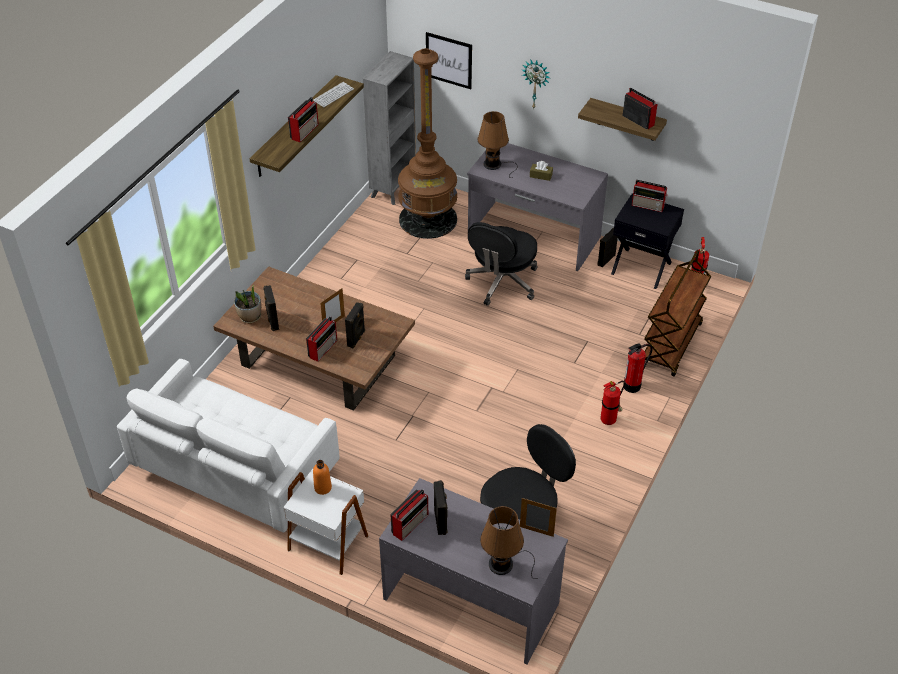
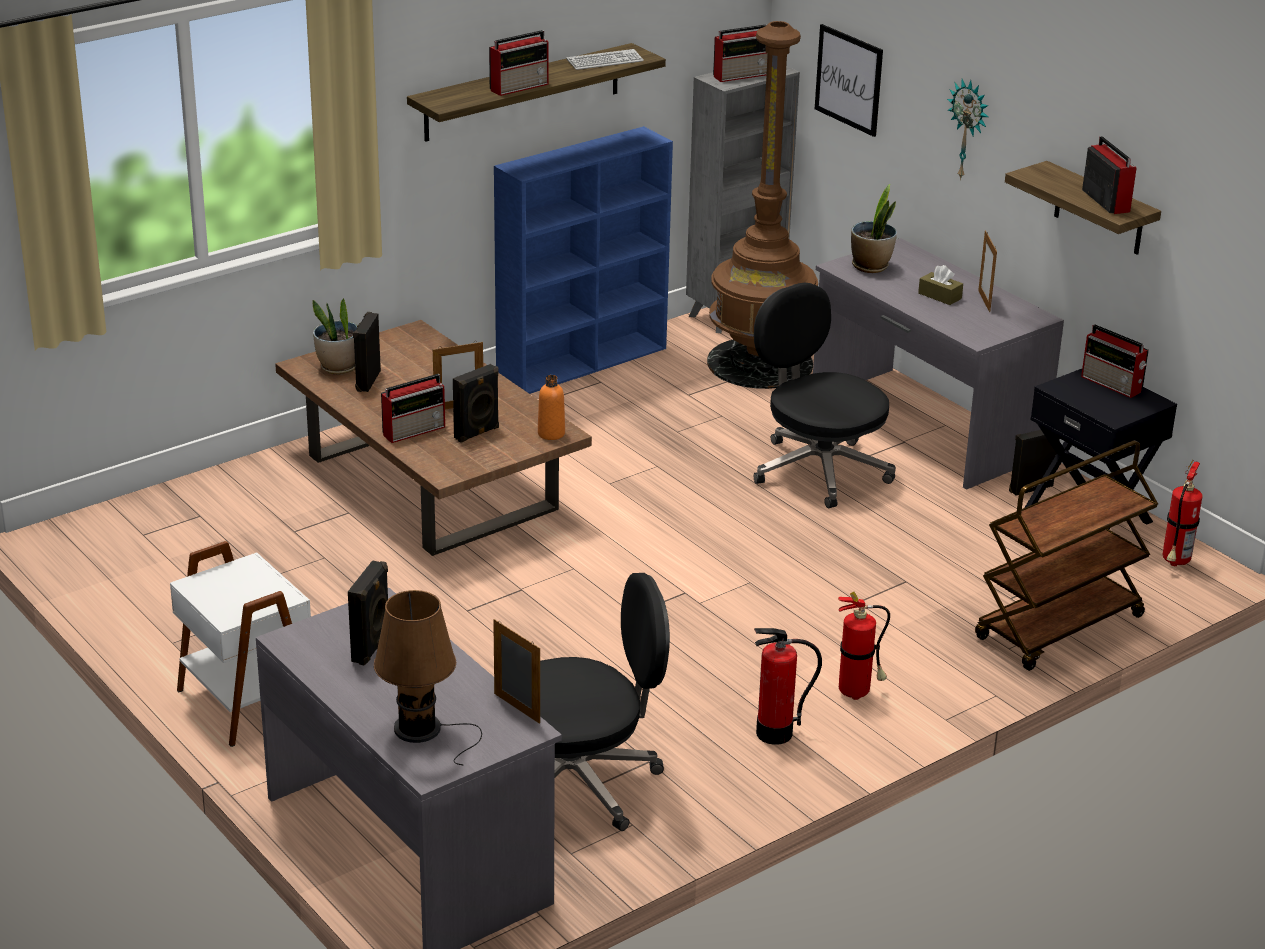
camera: 25 degrees right, 15 degrees down
white sofa [117,359,340,532] -> none
orange bottle [313,460,332,495] -> orange bottle moved to [538,375,565,440]
radio [390,489,428,541] -> radio moved to [713,25,768,82]
black office chair [465,222,538,306] -> black office chair turned 90 degrees clockwise [754,282,896,508]
brown table lamp [477,111,518,178] -> potted plant [851,184,897,273]
fire extinguisher [623,343,652,393] -> fire extinguisher moved to [754,628,822,745]
none -> blue bookcase [494,126,673,394]
none -> picture frame [978,230,997,312]

